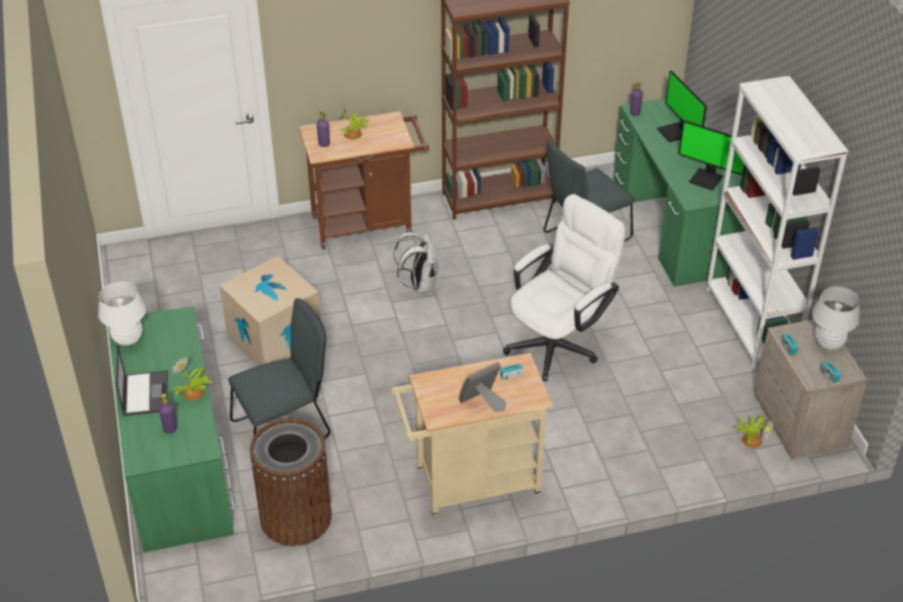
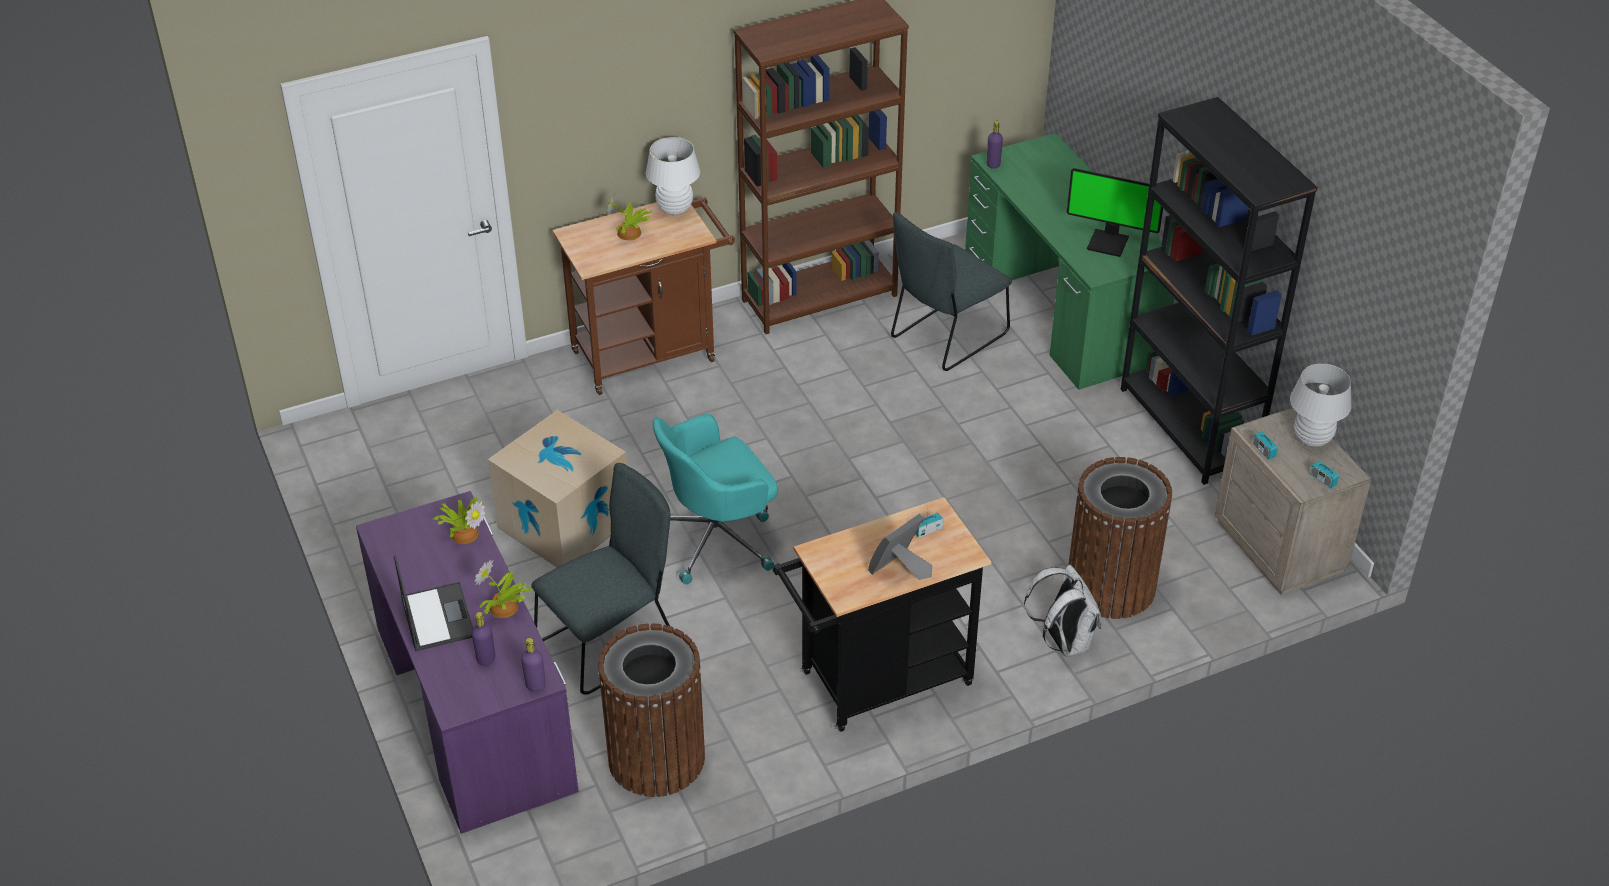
camera: 10 degrees left, 0 degrees up
white table lamp [98,281,146,346] -> white table lamp moved to [646,137,700,215]
green desk [108,306,234,553] -> purple desk [356,491,579,834]
purple bottle [317,110,330,147] -> purple bottle moved to [521,638,546,692]
beige cart [391,353,553,517] -> black cart [773,497,991,732]
white backpack [393,232,438,293] -> white backpack moved to [1024,565,1102,657]
white office chair [503,194,625,381] -> none
monitor [657,70,707,142] -> none
white bookcase [706,76,849,369] -> black bookcase [1121,97,1318,485]
potted plant [734,416,773,448] -> potted plant moved to [433,497,485,544]
none -> turquoise office chair [653,414,778,584]
none -> brown trash can [1068,457,1172,619]

